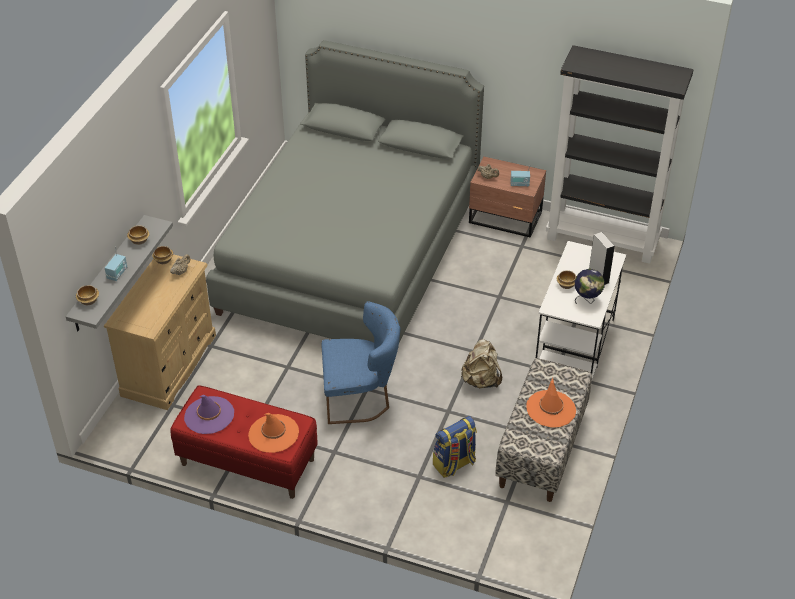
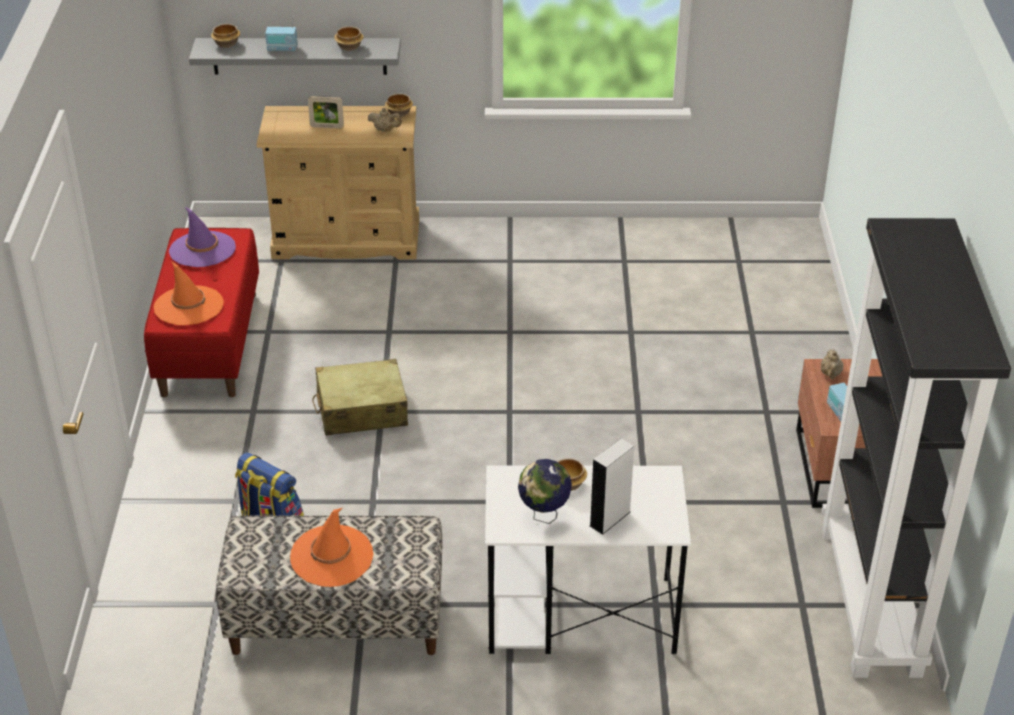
camera: 70 degrees right, 5 degrees down
grey bed [206,40,484,343] -> none
blue chair [322,301,400,424] -> beige suitcase [312,359,408,436]
beige backpack [461,339,502,389] -> none
none -> picture frame [308,96,344,129]

